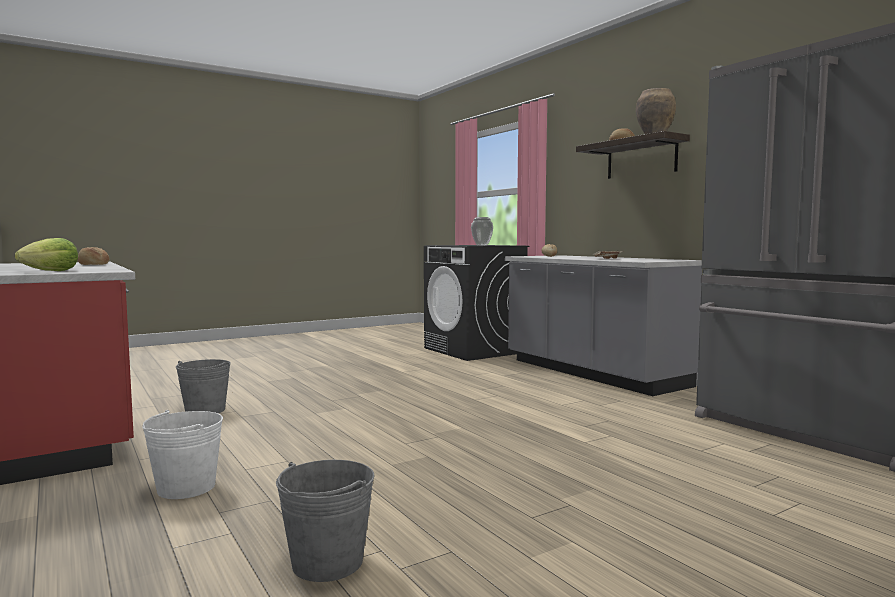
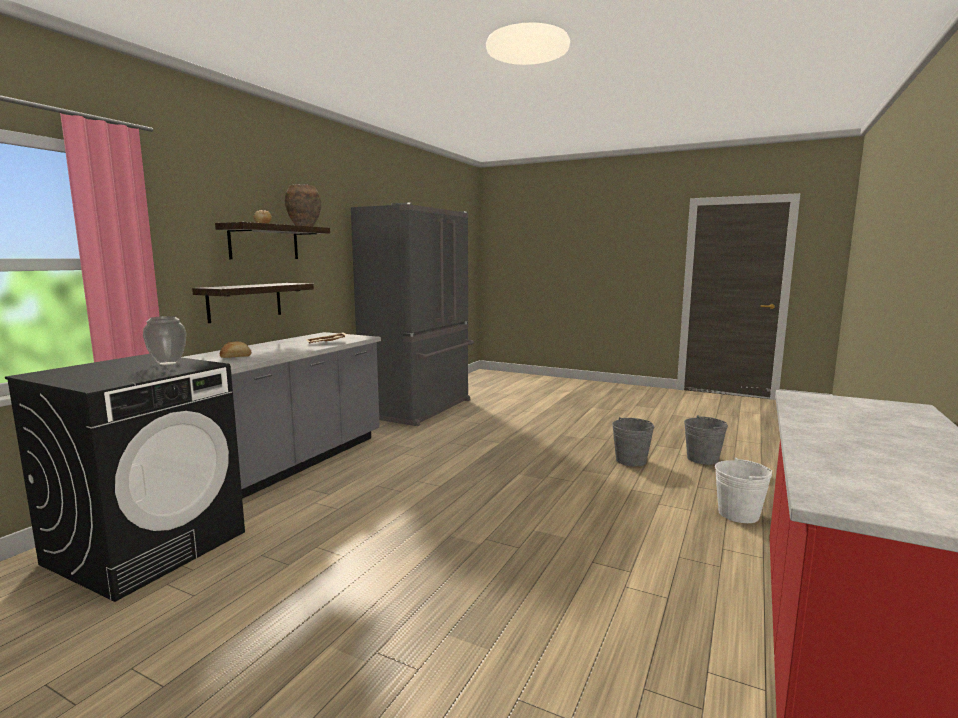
camera: 120 degrees left, 5 degrees up
lettuce [15,238,78,271] -> none
bread [78,247,109,265] -> none
grey bucket [176,359,230,413] -> grey bucket moved to [612,417,654,466]
none -> shelf [192,283,314,323]

